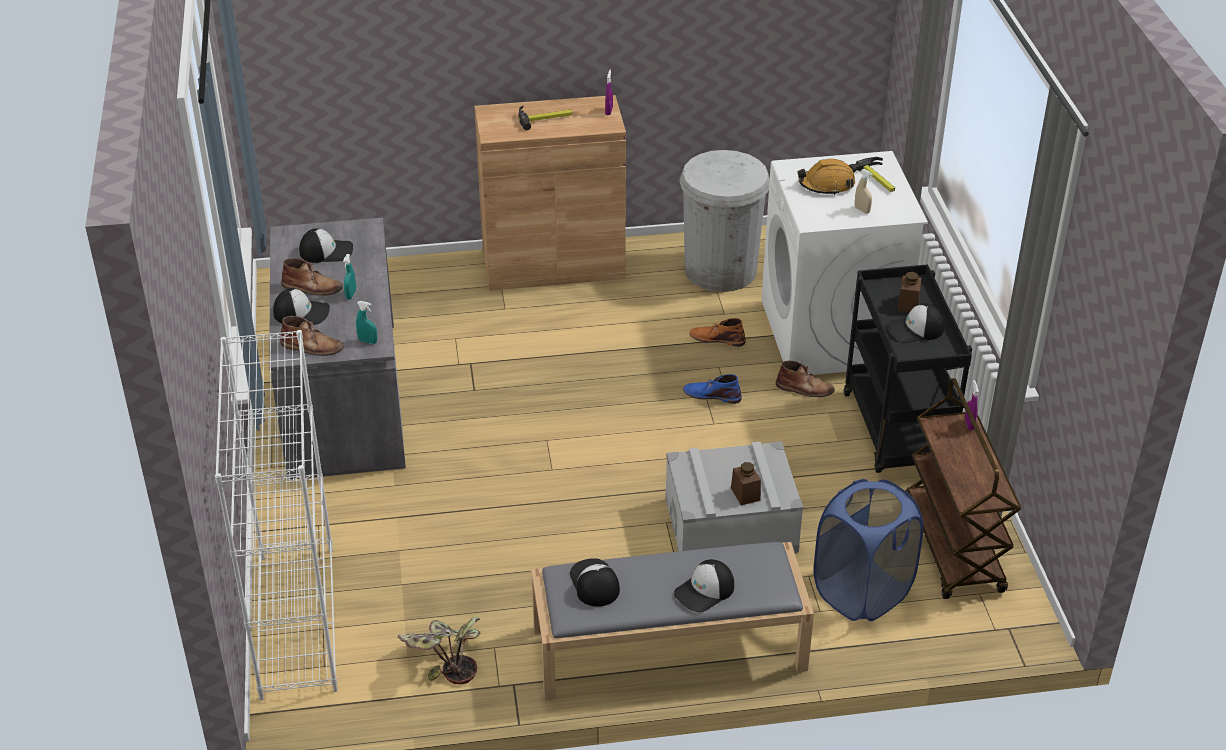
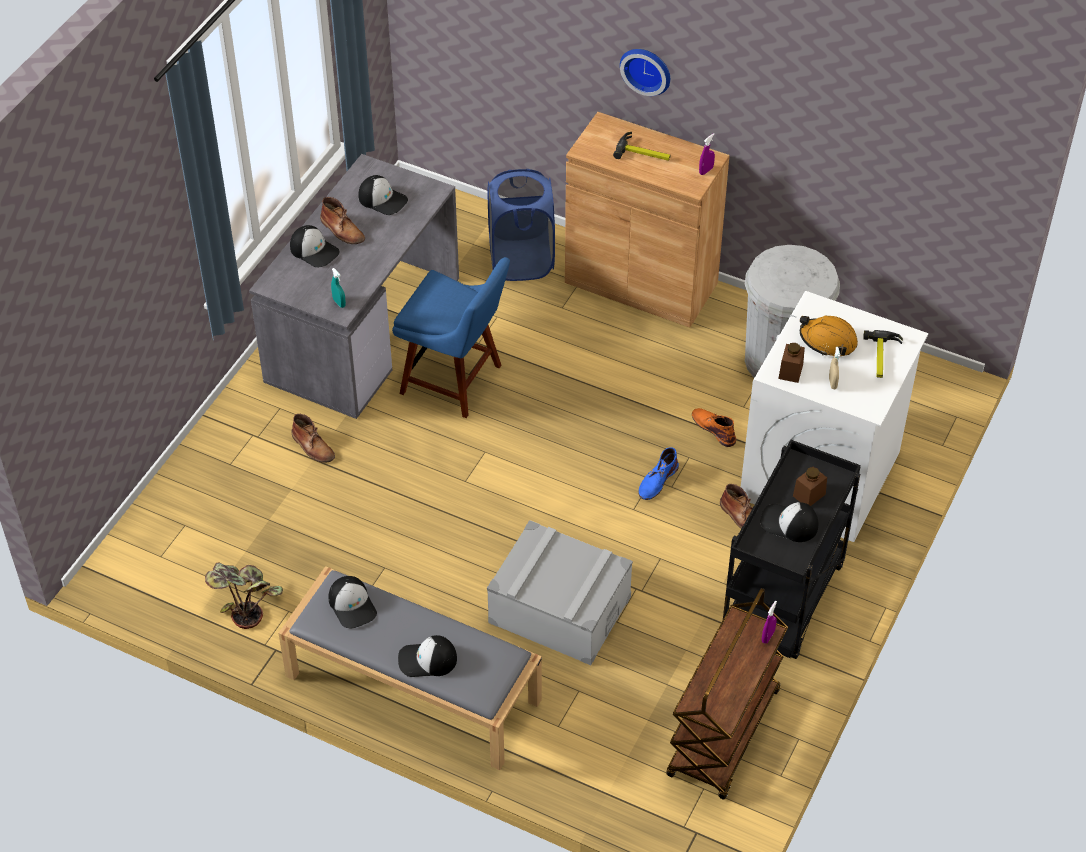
camera: 35 degrees right, 10 degrees up
white bookcase [215,330,338,700] -> none
brown boot [280,316,344,356] -> brown boot moved to [291,414,335,463]
turquoise spray bottle [343,254,356,300] -> none
cap [570,558,620,607] -> cap turned 135 degrees clockwise [329,576,377,628]
blue boot [683,374,742,404] -> blue boot turned 105 degrees counterclockwise [638,447,679,500]
brown jar [731,462,761,505] -> brown jar moved to [778,343,805,383]
blue laundry basket [814,479,923,621] -> blue laundry basket moved to [488,169,555,281]
none -> blue chair [392,257,510,418]
none -> wall clock [620,49,670,96]

